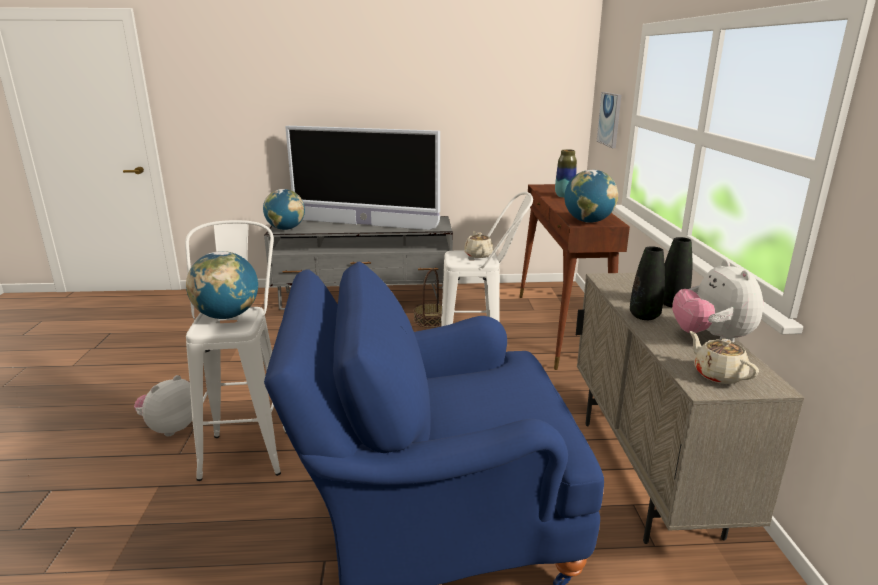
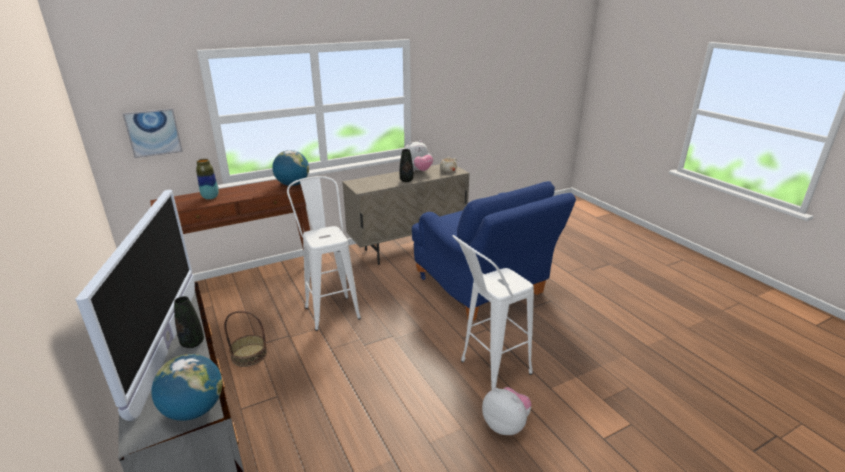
camera: 115 degrees left, 5 degrees up
plush toy [134,375,192,436] -> plush toy turned 150 degrees counterclockwise [482,387,532,435]
globe [186,251,258,319] -> none
beige teapot [464,231,494,258] -> none
black vase [663,237,692,307] -> black vase moved to [174,296,204,348]

